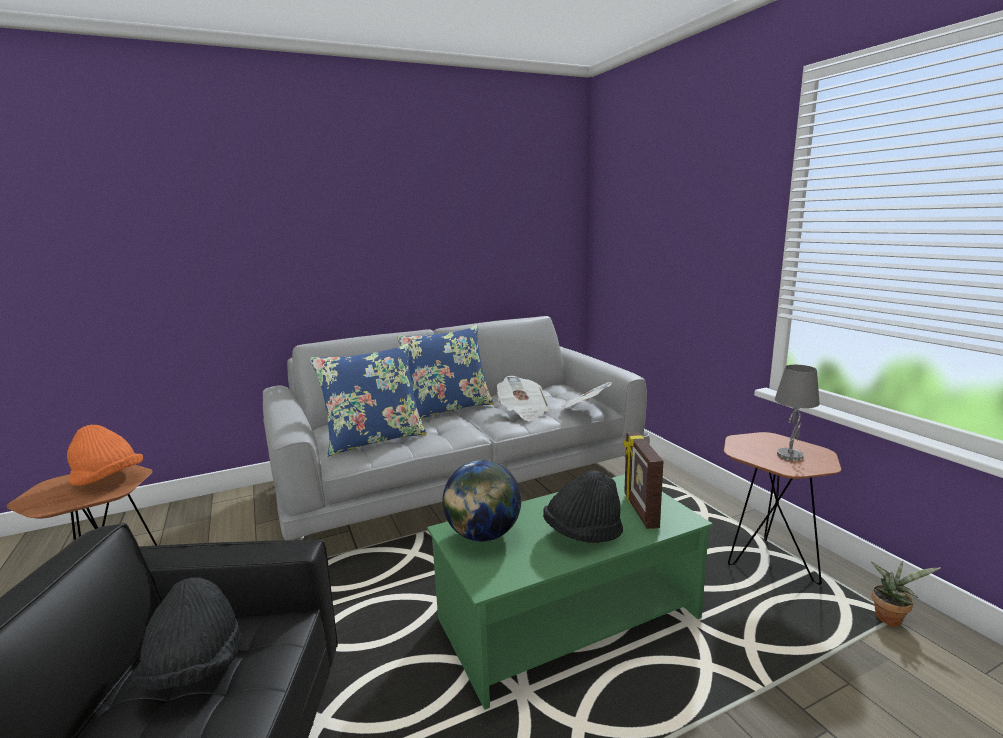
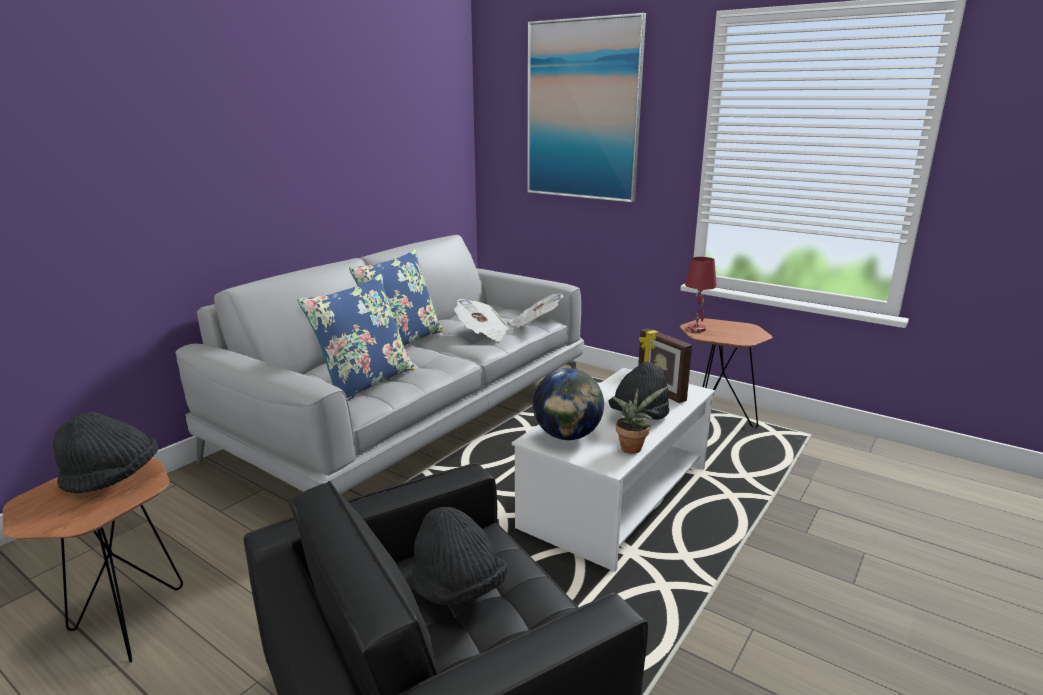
camera: 30 degrees left, 5 degrees up
orange hat [67,425,143,486] -> black hat [53,412,158,493]
green coffee table [427,474,713,710] -> white coffee table [512,368,715,572]
grey table lamp [775,365,820,461] -> none
potted plant [871,561,941,626] -> potted plant moved to [612,387,668,454]
none -> picture [527,13,646,202]
none -> red table lamp [685,257,717,332]

